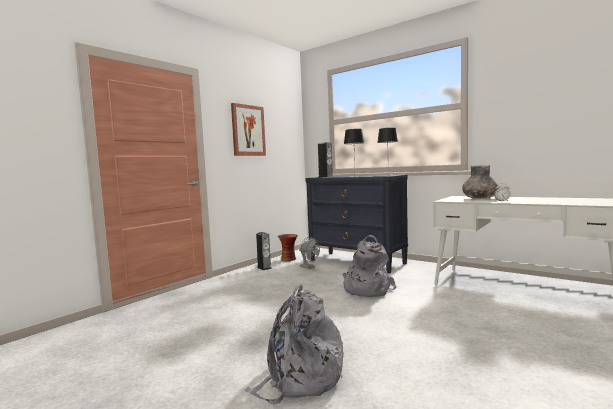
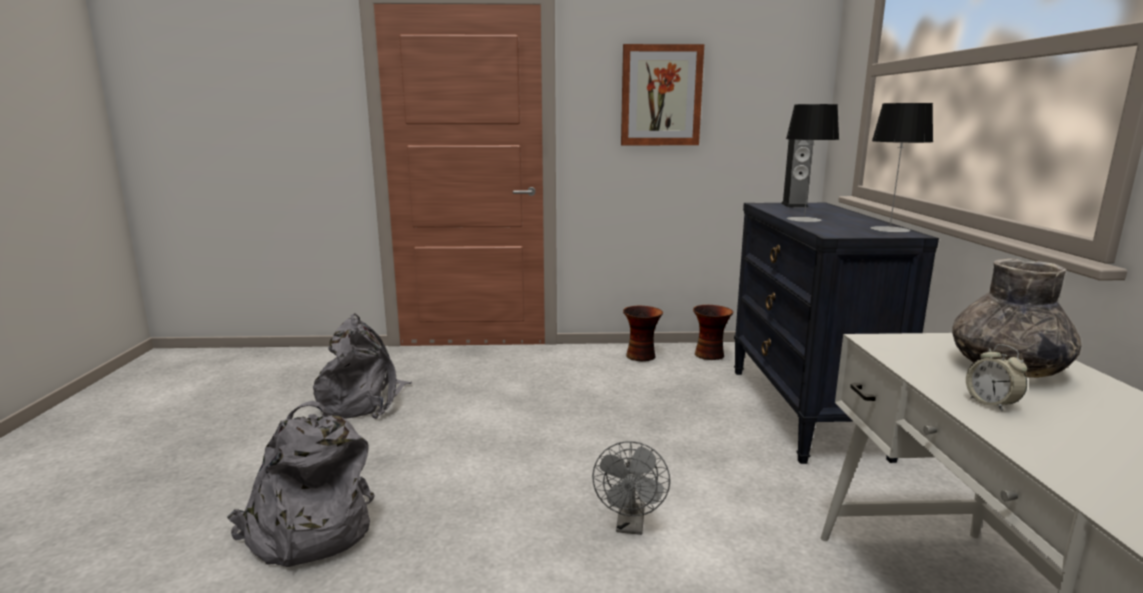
camera: 50 degrees right, 10 degrees up
speaker [256,232,272,270] -> vase [623,306,663,361]
grey fan [299,237,320,269] -> grey fan moved to [592,441,670,535]
grey backpack [342,235,396,297] -> grey backpack moved to [313,313,412,419]

